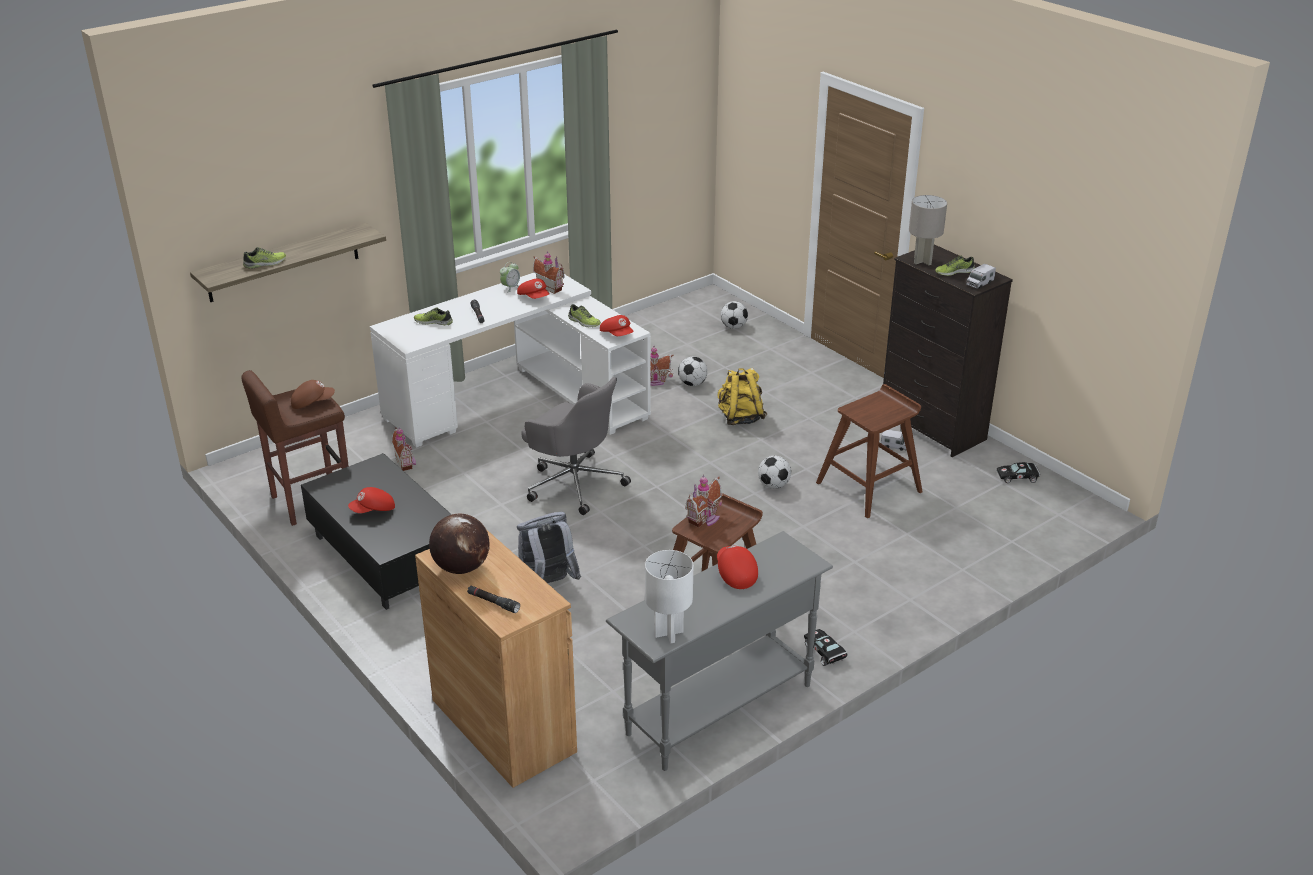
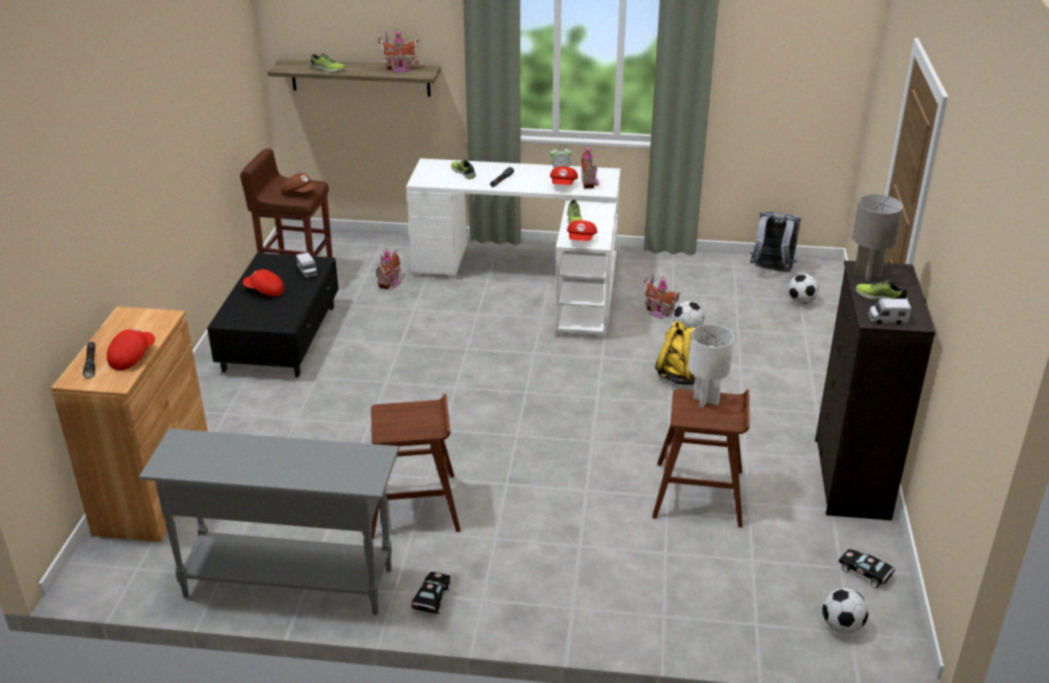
camera: 45 degrees right, 0 degrees up
globe [429,514,489,574] -> none
grey backpack [517,512,581,583] -> grey backpack moved to [750,212,801,272]
grey office chair [521,377,631,515] -> none
white table lamp [645,550,693,643] -> white table lamp moved to [688,324,734,408]
toy house [685,475,722,527] -> toy house moved to [378,28,419,72]
red cap [717,545,758,589] -> red cap moved to [107,328,155,370]
football [758,456,791,489] -> football moved to [822,588,868,633]
toy truck [881,430,906,451] -> toy truck moved to [296,252,318,277]

